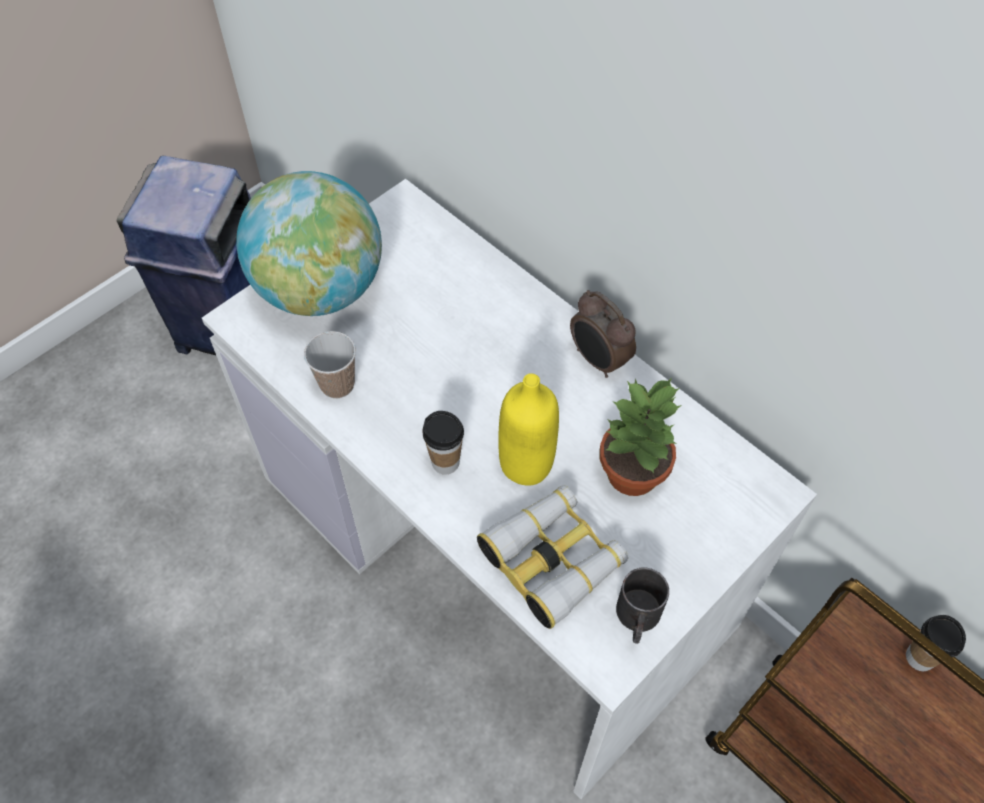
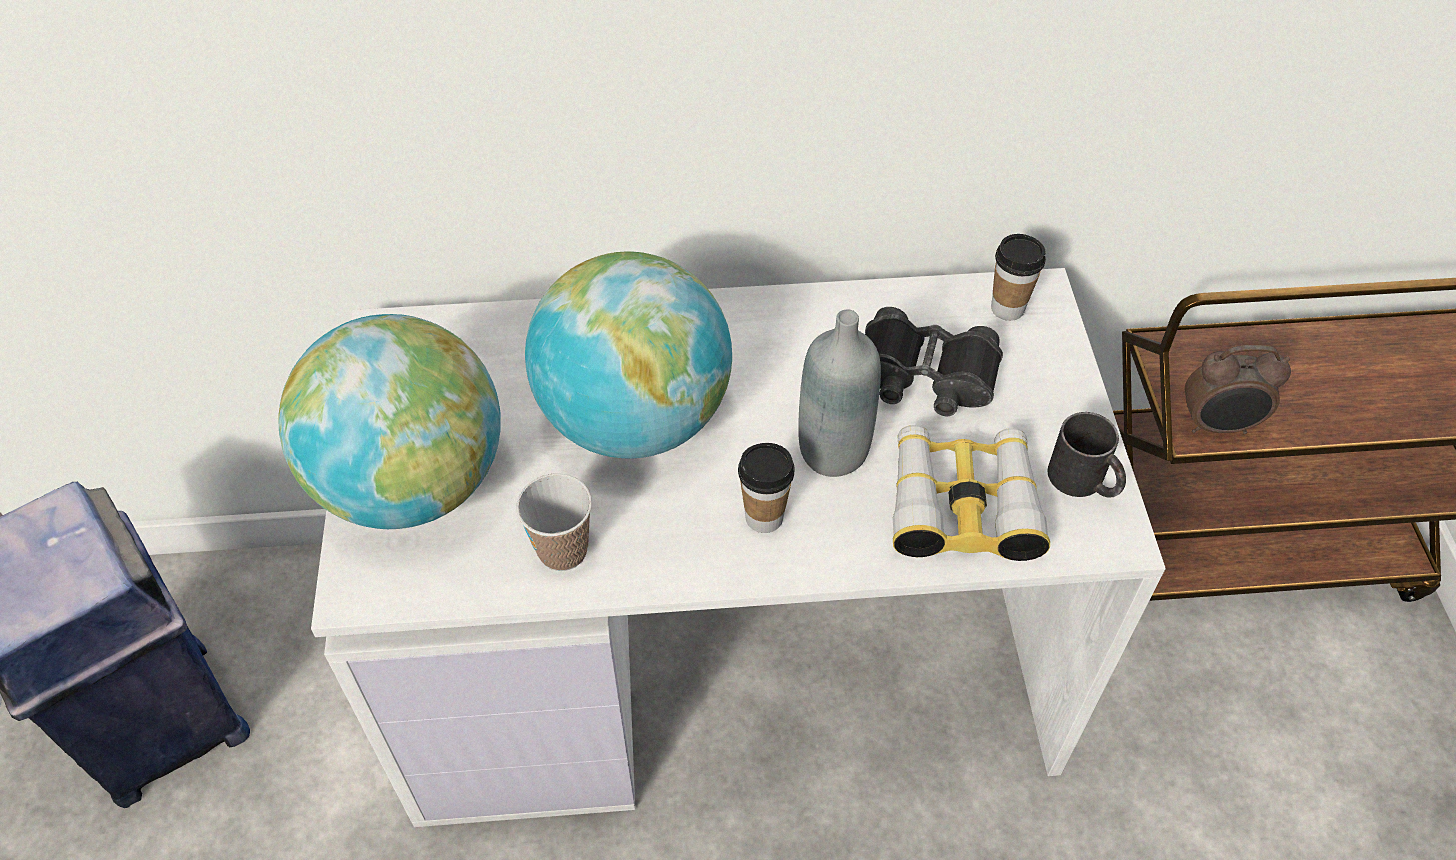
camera: 50 degrees left, 5 degrees down
yellow bottle [498,373,559,486] -> grey bottle [798,309,881,477]
alarm clock [570,290,636,378] -> alarm clock moved to [1185,345,1291,434]
potted plant [600,378,682,496] -> black binoculars [865,307,1003,416]
cup [906,615,966,671] -> cup moved to [991,234,1046,321]
none -> globe [525,251,732,459]

